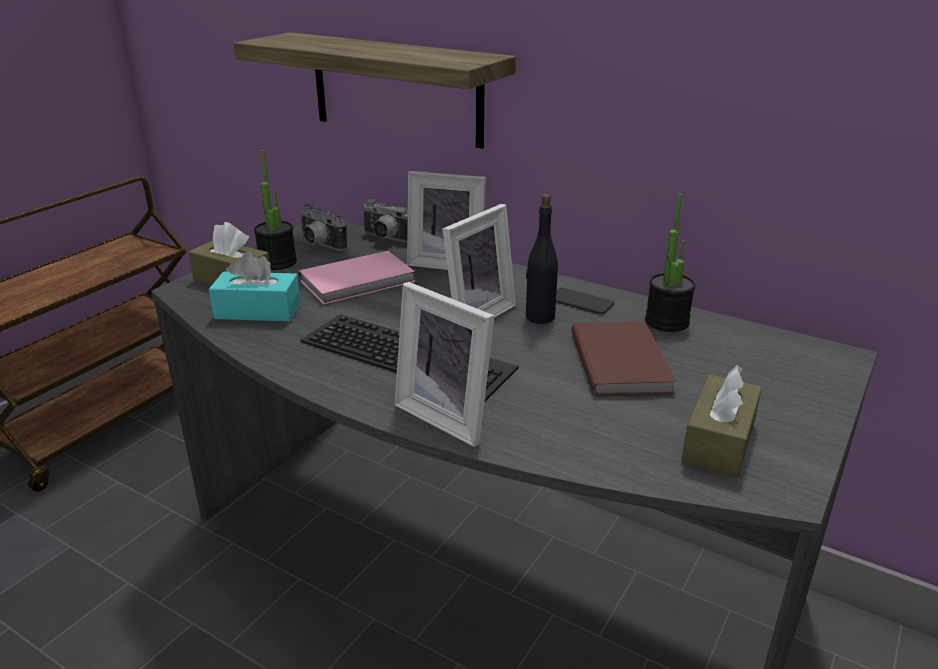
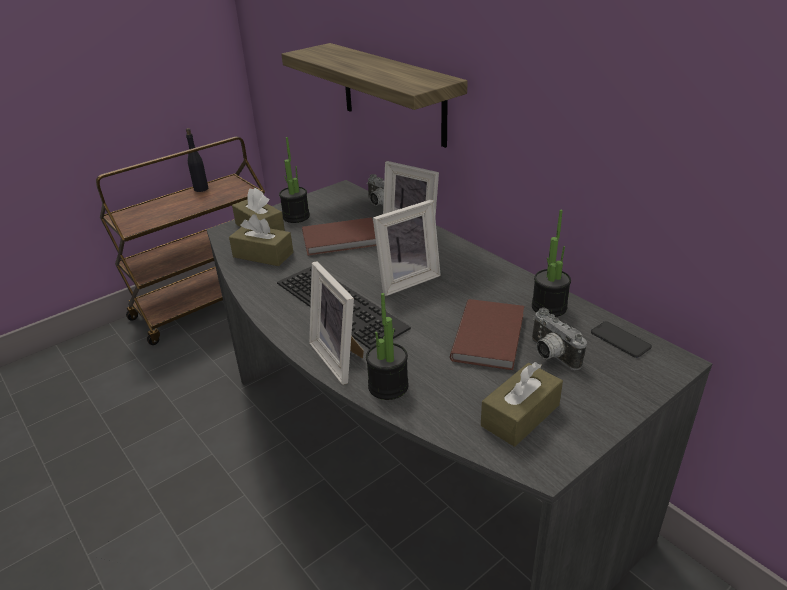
camera: 20 degrees right, 5 degrees up
turquoise tissue box [209,251,301,322] -> brown tissue box [229,214,293,266]
pink book [298,251,416,305] -> brown book [302,217,376,256]
camera [300,204,347,251] -> camera moved to [532,308,587,370]
black bottle [526,194,558,324] -> black bottle moved to [186,128,208,192]
phone [556,288,614,314] -> phone moved to [591,321,652,358]
none -> potted plant [366,293,409,400]

